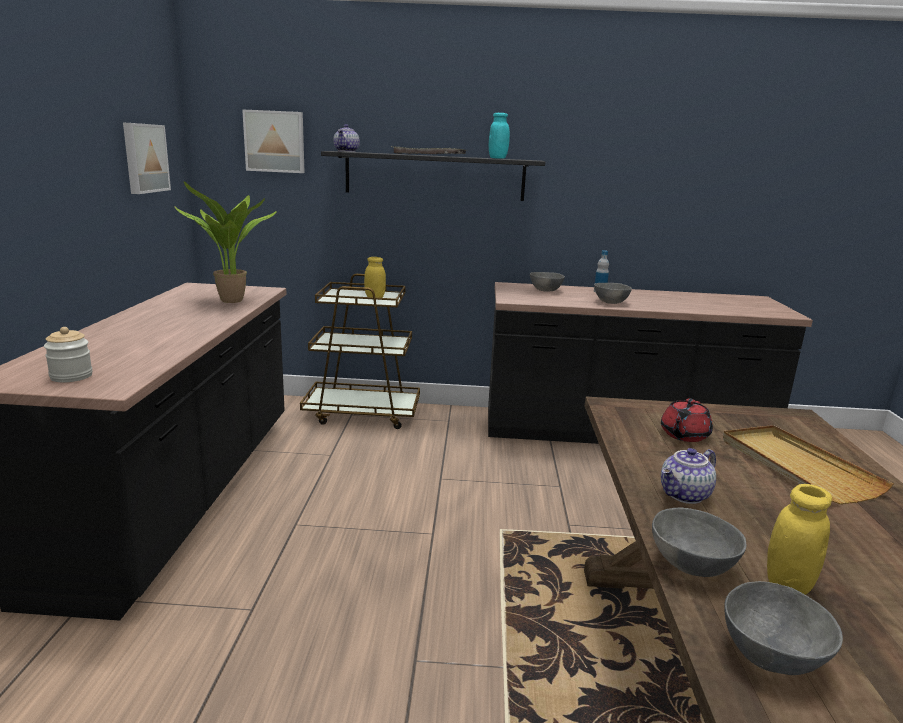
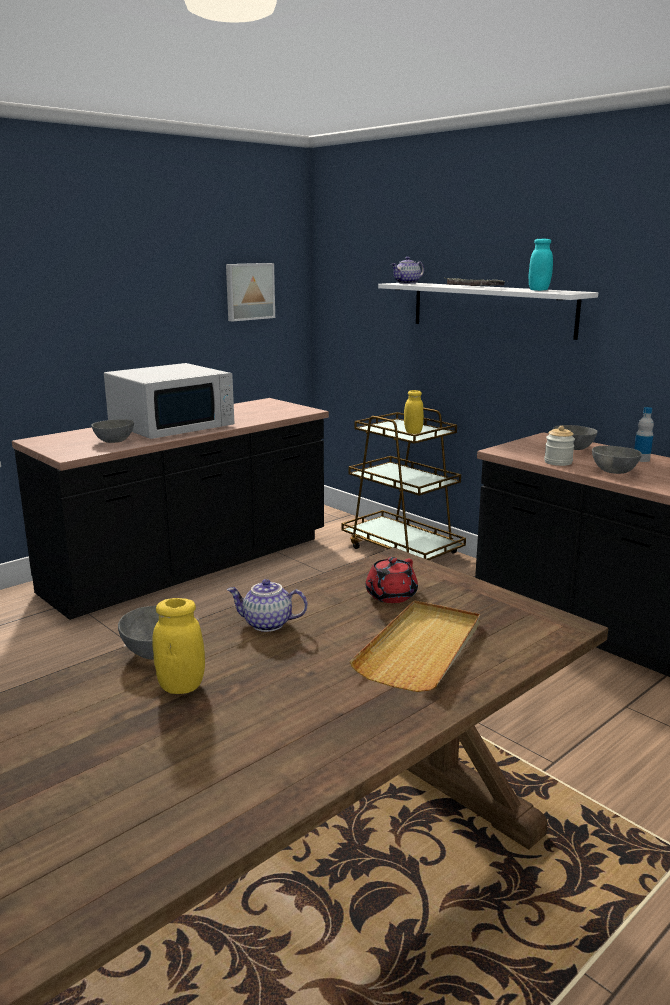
camera: 45 degrees right, 0 degrees up
jar [44,327,93,382] -> jar moved to [544,426,575,466]
potted plant [174,181,277,303] -> none
picture [242,109,305,173] -> none
black shelf [321,151,545,201] -> white shelf [378,283,598,340]
red teapot [661,399,713,442] -> red teapot turned 45 degrees counterclockwise [366,557,418,603]
grey bowl [724,581,843,675] -> grey bowl moved to [91,419,134,443]
none -> white microwave [104,363,234,439]

